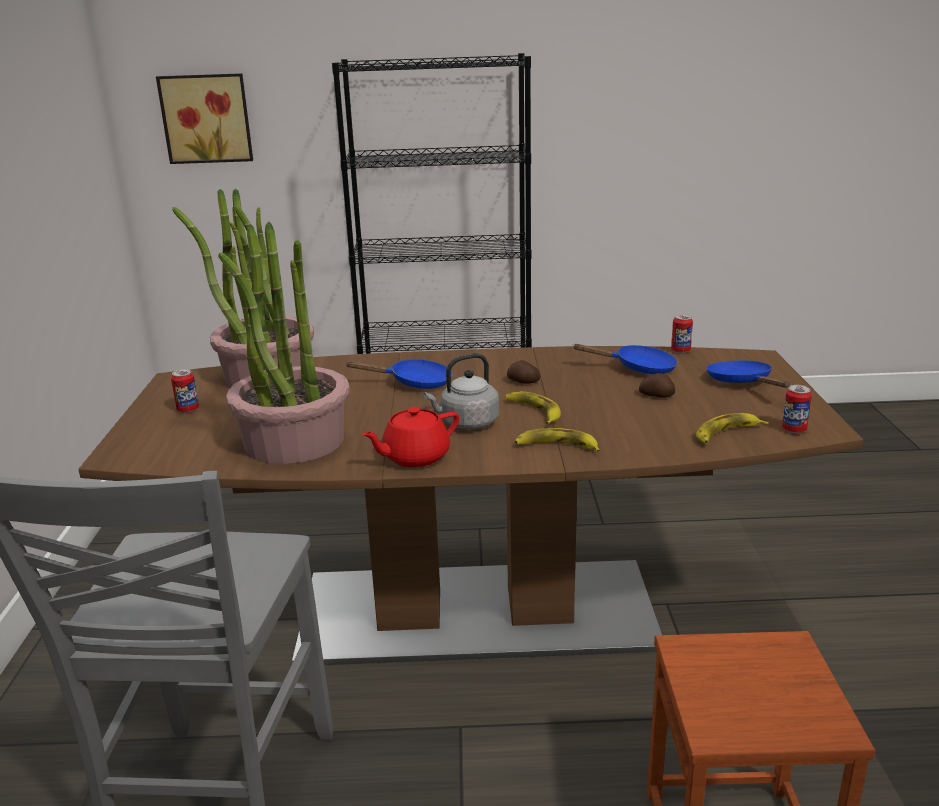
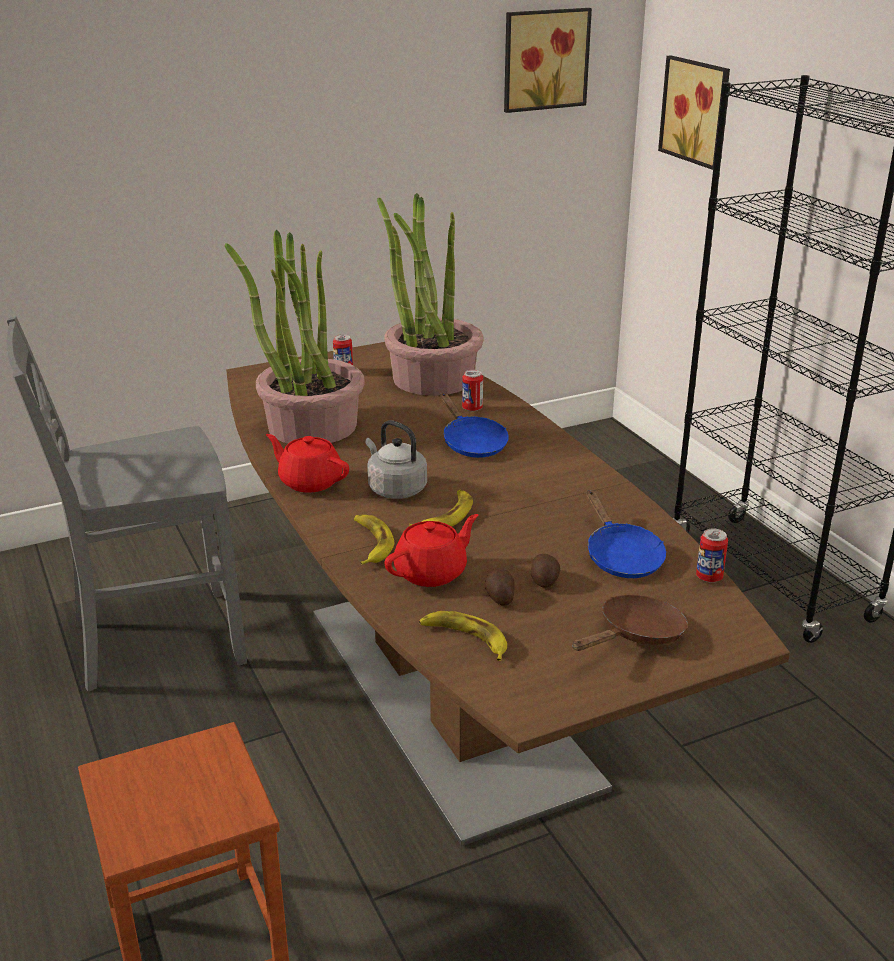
camera: 65 degrees right, 5 degrees up
potato [507,360,540,384] -> potato moved to [485,568,515,606]
blue frying pan [707,360,790,388] -> brown frying pan [572,595,688,651]
can [782,385,812,434] -> can moved to [462,370,483,412]
none -> red teapot [384,514,478,587]
none -> picture [504,8,592,113]

